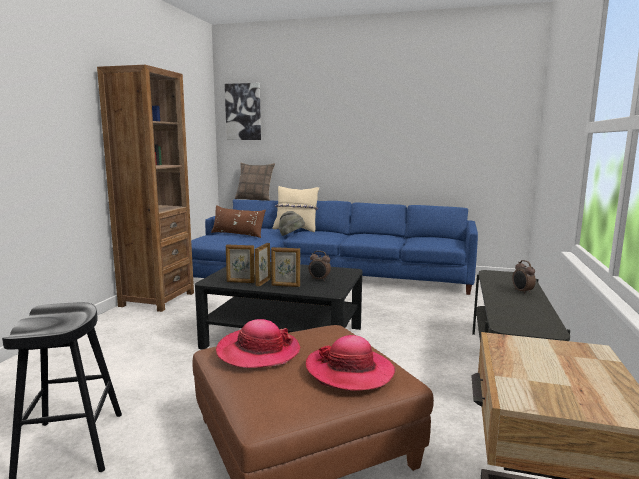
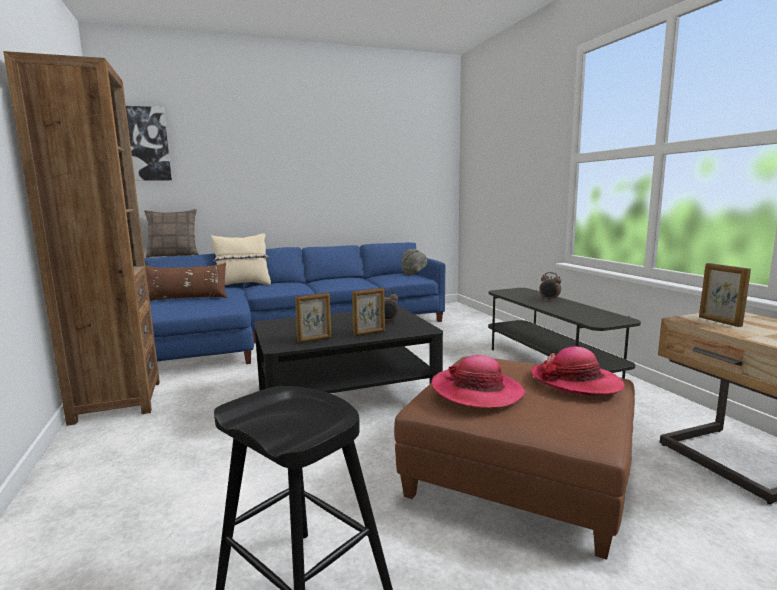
camera: 35 degrees left, 0 degrees up
picture frame [255,243,271,286] -> picture frame moved to [699,263,751,327]
grey hat [279,211,305,236] -> grey hat moved to [401,249,428,275]

